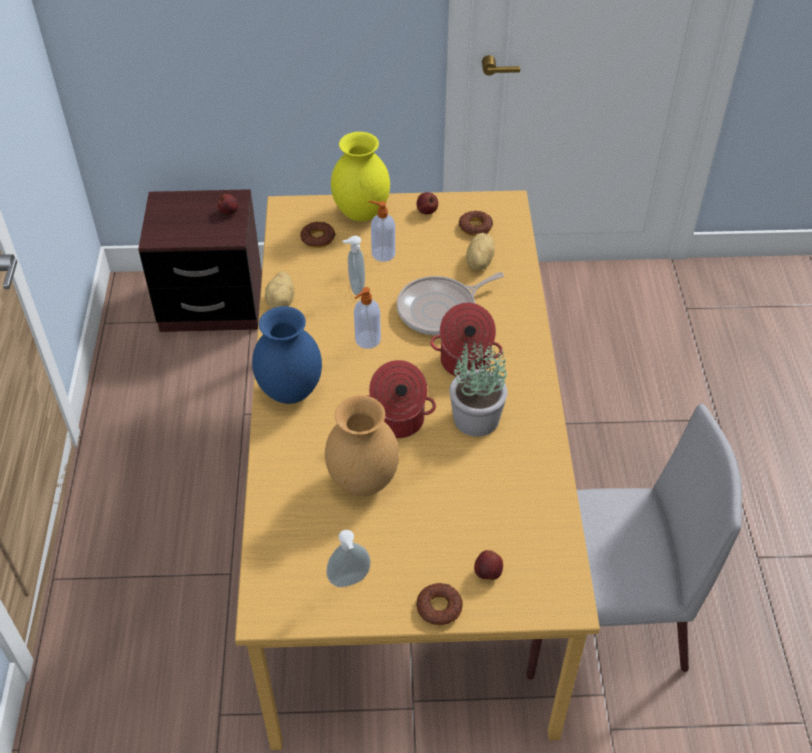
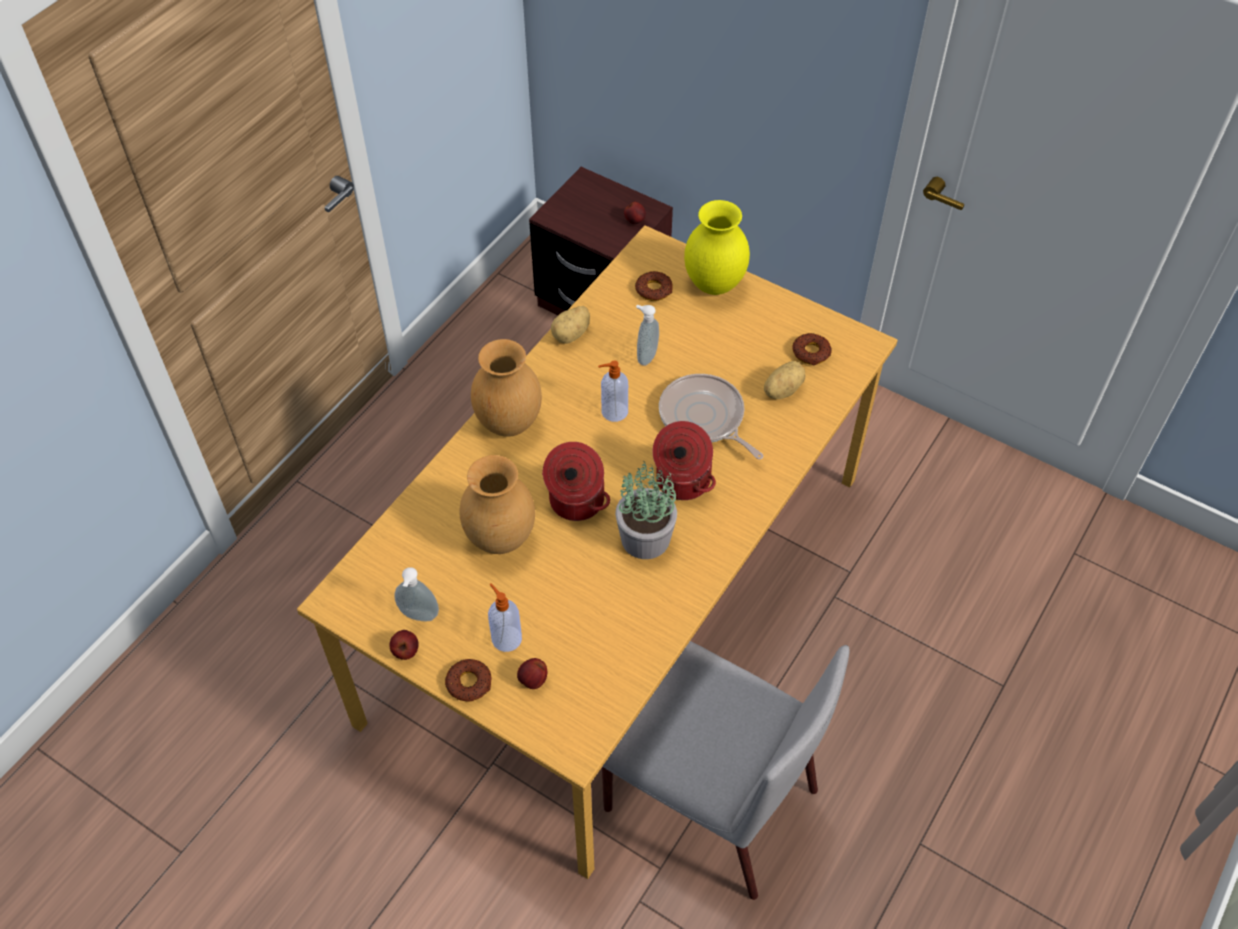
camera: 35 degrees right, 5 degrees up
blue vase [252,306,322,404] -> brown vase [471,339,542,437]
soap dispenser [368,201,395,262] -> soap dispenser moved to [488,583,522,652]
frying pan [397,272,504,335] -> frying pan turned 45 degrees clockwise [659,374,764,460]
apple [417,192,438,215] -> apple moved to [389,630,419,660]

